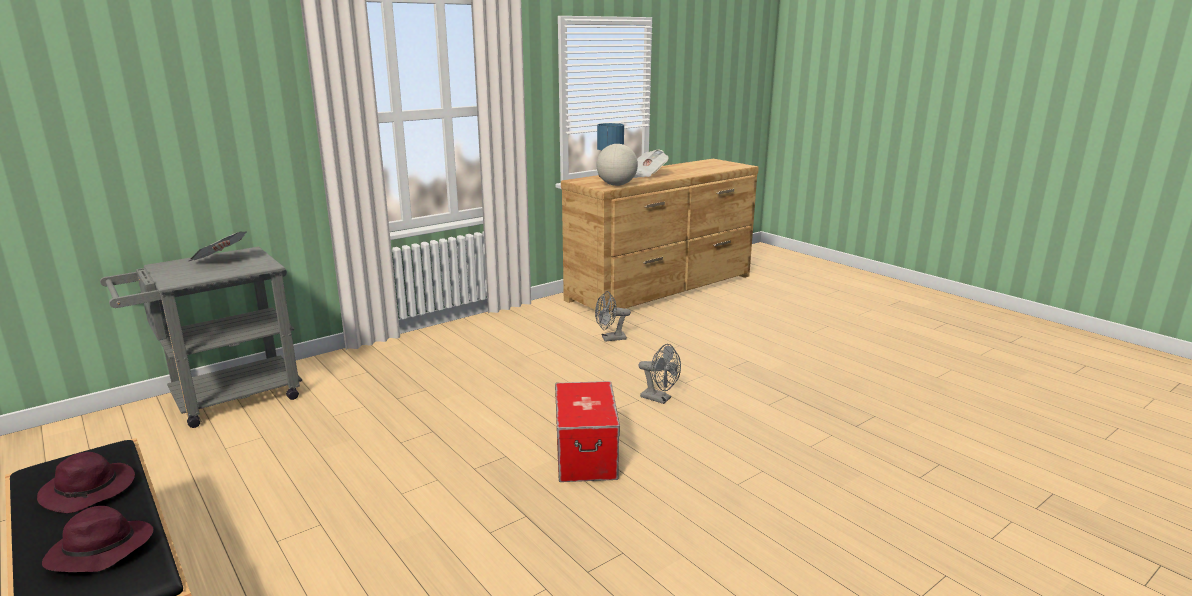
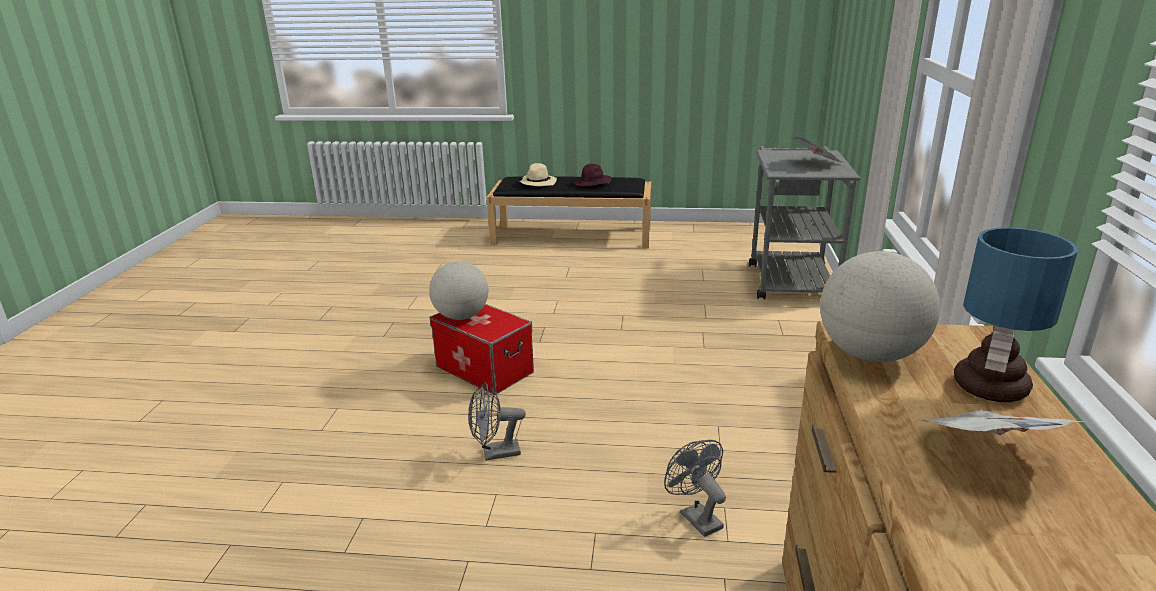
camera: 135 degrees right, 5 degrees up
purple hat [42,506,153,572] -> beige hat [520,163,557,186]
grey fan [595,291,631,342] -> grey fan turned 60 degrees counterclockwise [664,440,726,537]
none -> globe [429,261,489,320]

